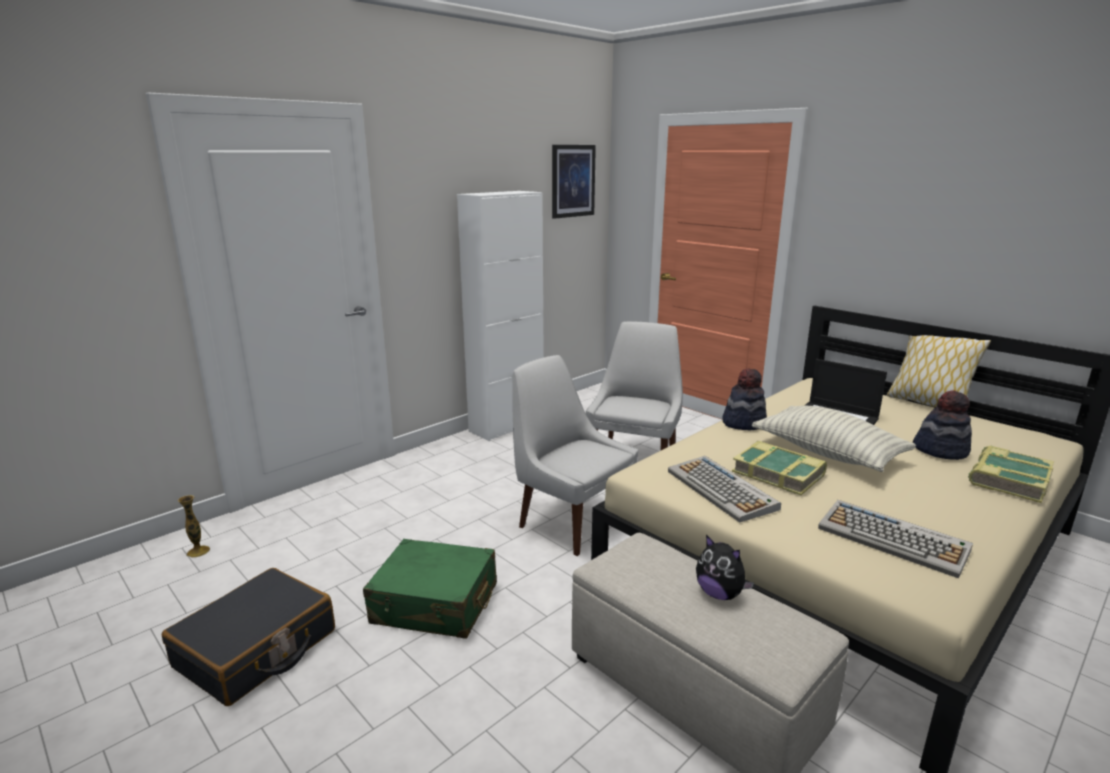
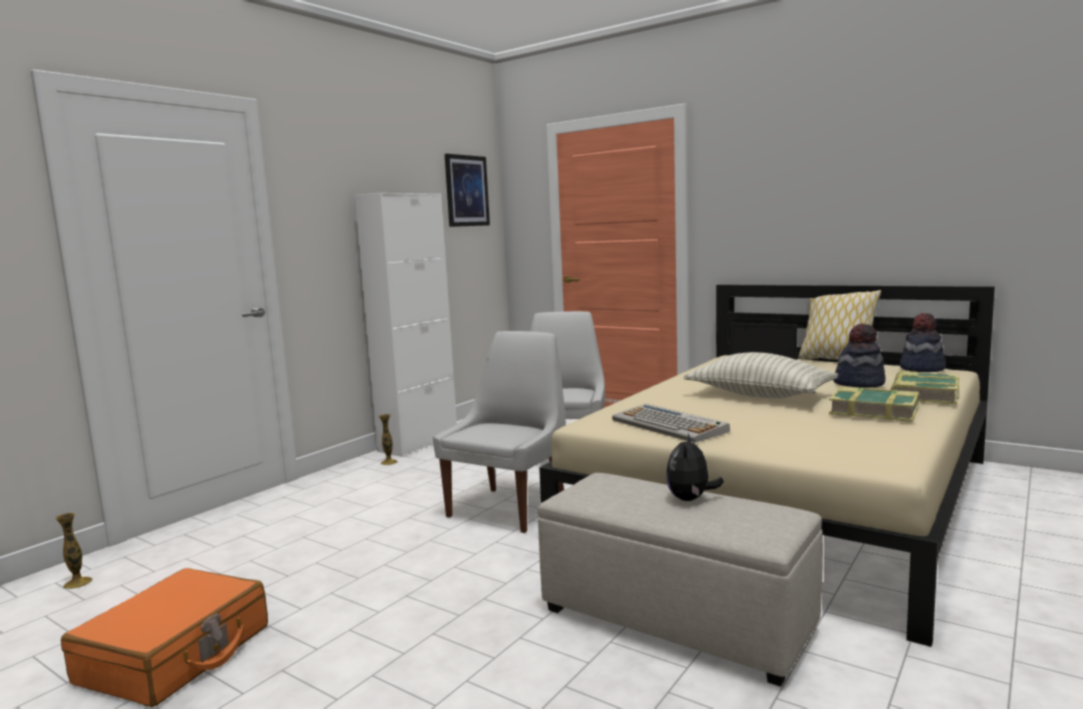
camera: 10 degrees left, 10 degrees down
black suitcase [162,568,335,706] -> orange suitcase [61,568,268,707]
green suitcase [363,539,497,639] -> none
white chair [512,355,638,556] -> white chair turned 90 degrees clockwise [433,331,566,533]
plush toy [696,535,754,600] -> plush toy turned 75 degrees clockwise [666,434,724,501]
hat [722,368,767,431] -> hat moved to [900,313,946,372]
book [732,441,827,495] -> book moved to [829,386,919,422]
keyboard [818,500,973,578] -> none
none -> vase [379,414,398,465]

